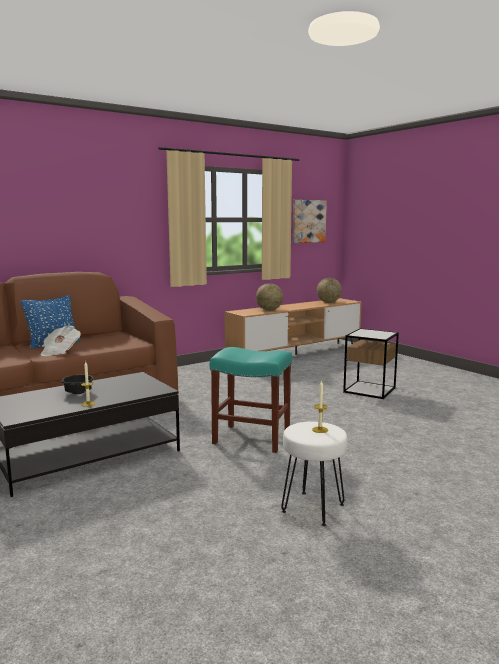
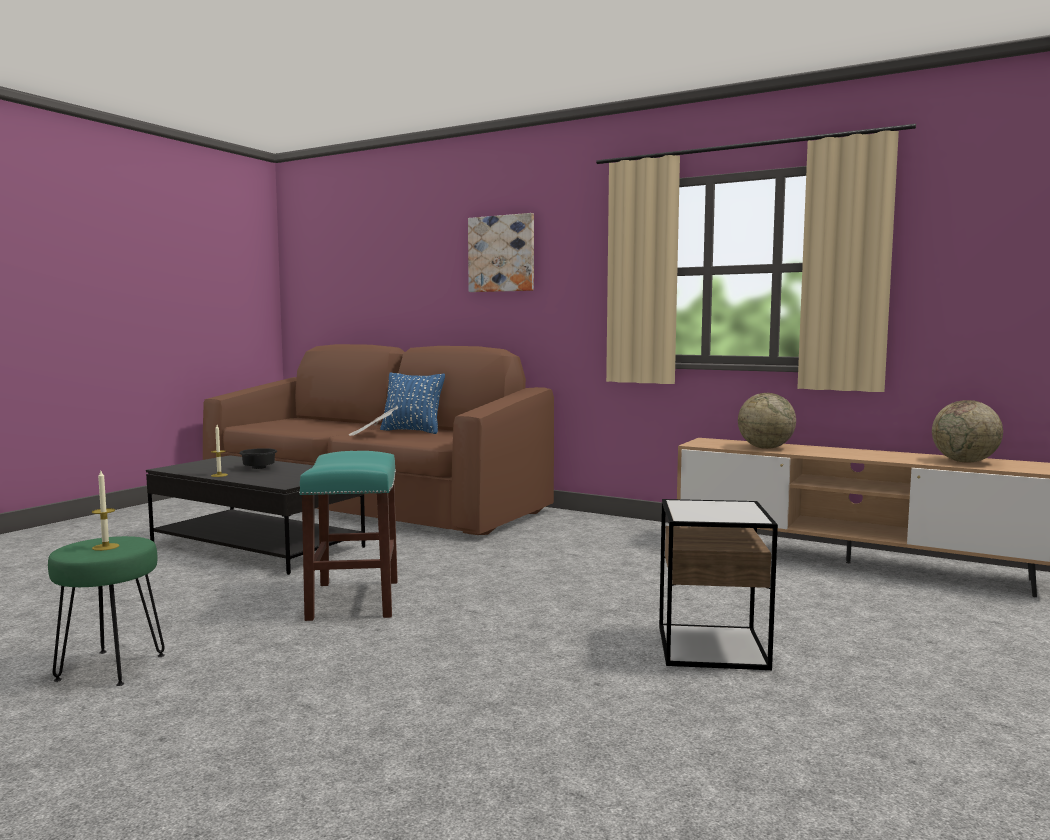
camera: 65 degrees right, 5 degrees down
white stool [281,421,348,526] -> green stool [48,536,165,686]
picture [293,200,327,243] -> picture moved to [468,213,534,292]

